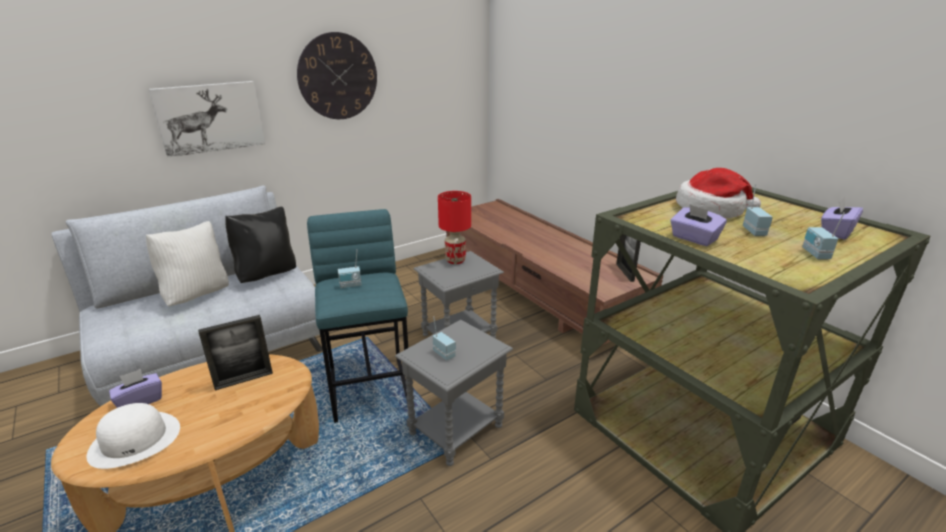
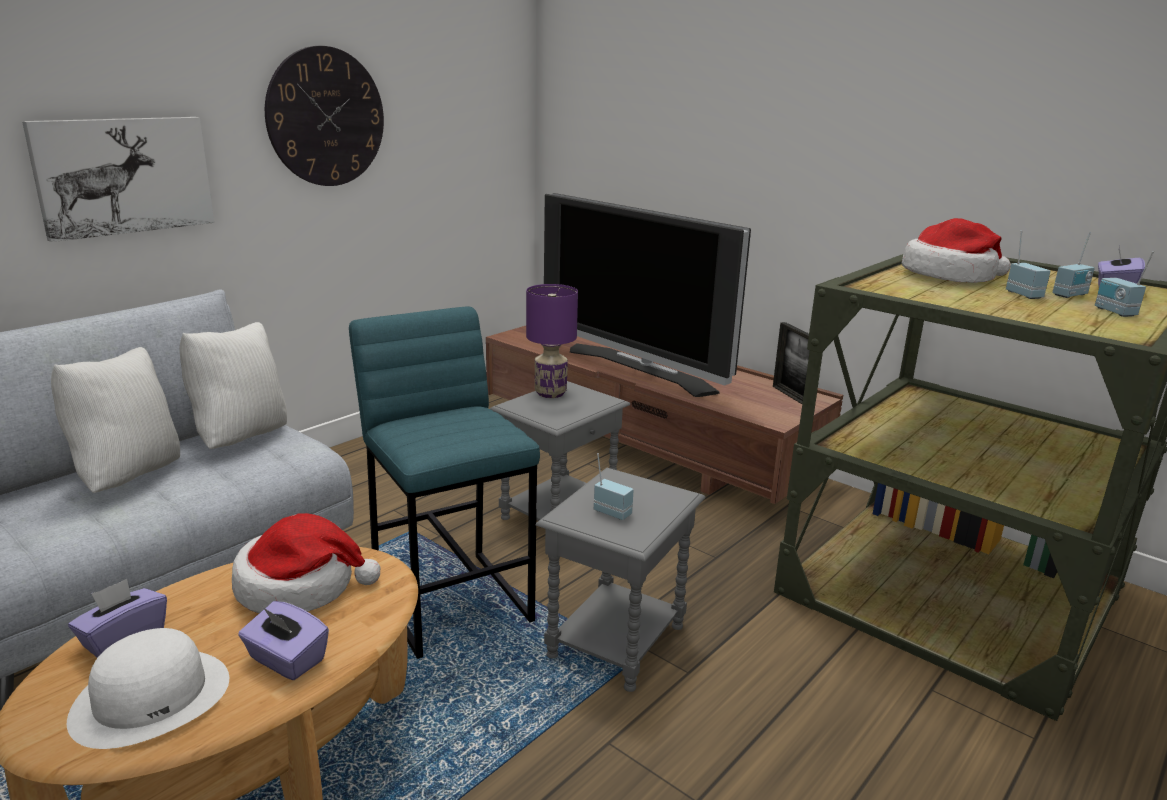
camera: 15 degrees left, 5 degrees down
picture frame [198,315,273,390] -> hat [232,513,380,613]
black pillow [225,207,296,283] -> white pillow [180,322,287,449]
radio [338,249,362,288] -> radio moved to [1052,232,1095,298]
red table lamp [438,191,471,264] -> purple table lamp [526,284,578,398]
purple tissue box [670,204,727,246] -> purple tissue box moved to [238,601,329,680]
none -> television [544,193,751,397]

